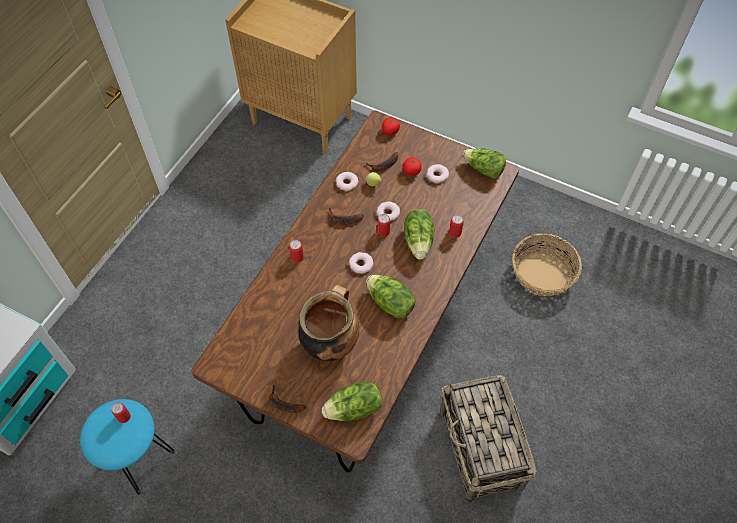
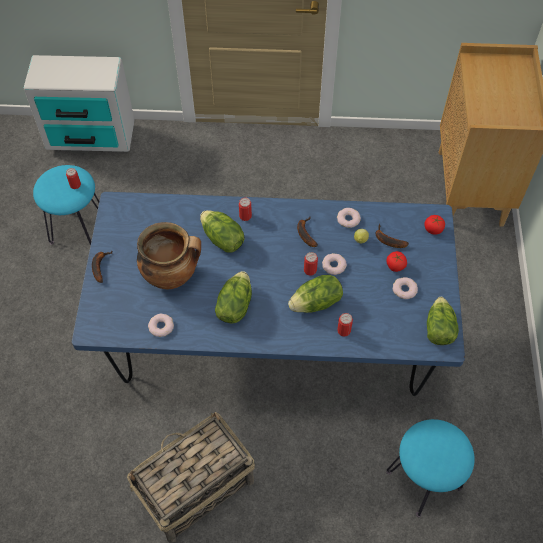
camera: 65 degrees right, 0 degrees up
brown dining table [191,111,519,473] -> blue dining table [72,192,465,396]
lettuce [322,382,382,421] -> lettuce moved to [200,210,245,253]
donut [349,252,374,274] -> donut moved to [148,314,174,337]
basket [512,234,582,296] -> turquoise stool [386,419,475,517]

